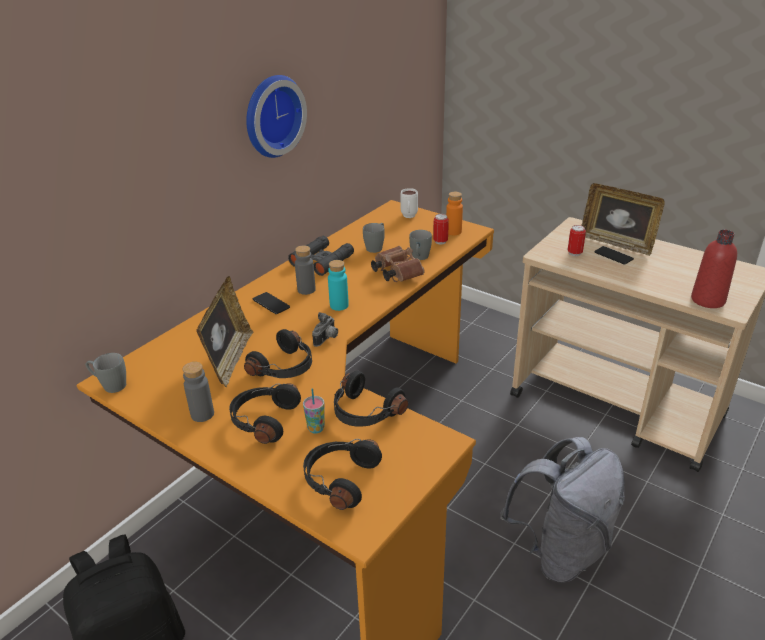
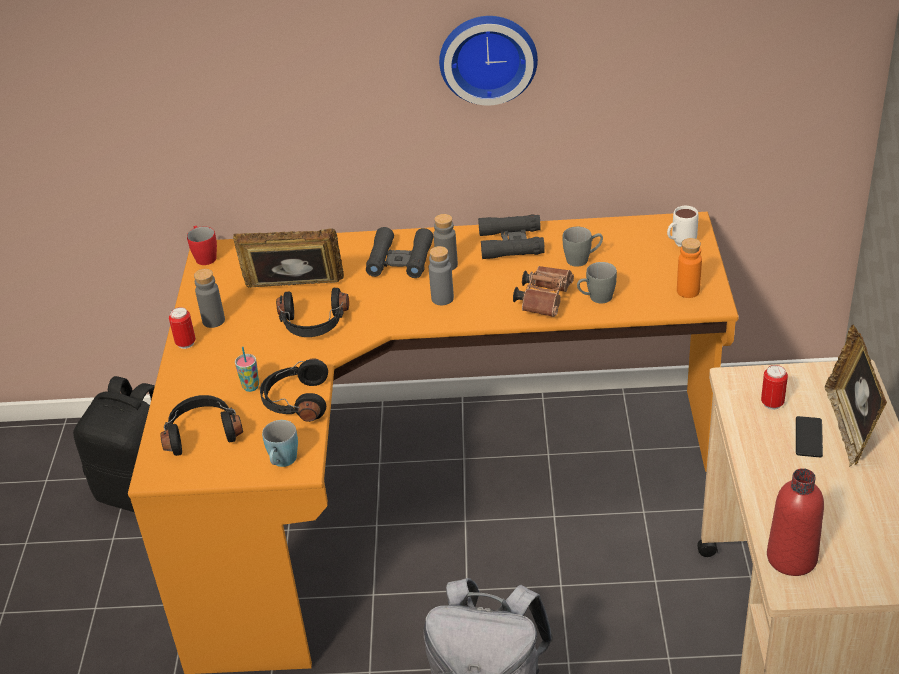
camera: 55 degrees right, 5 degrees up
grey mug [85,353,126,393] -> red mug [187,226,217,265]
picture frame [196,276,253,387] -> picture frame turned 150 degrees counterclockwise [233,229,344,288]
black headphones [229,383,301,444] -> none
phone [253,292,290,314] -> black binoculars [366,227,434,278]
camera [312,312,338,347] -> none
turquoise bottle [328,260,349,311] -> grey bottle [429,246,454,305]
can [433,214,449,244] -> can moved to [169,307,196,349]
none -> blue mug [262,420,298,467]

